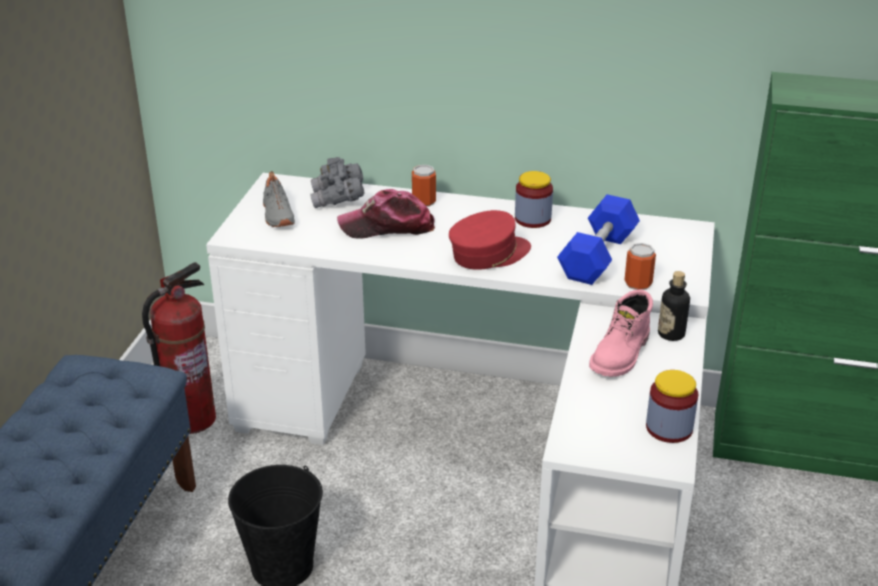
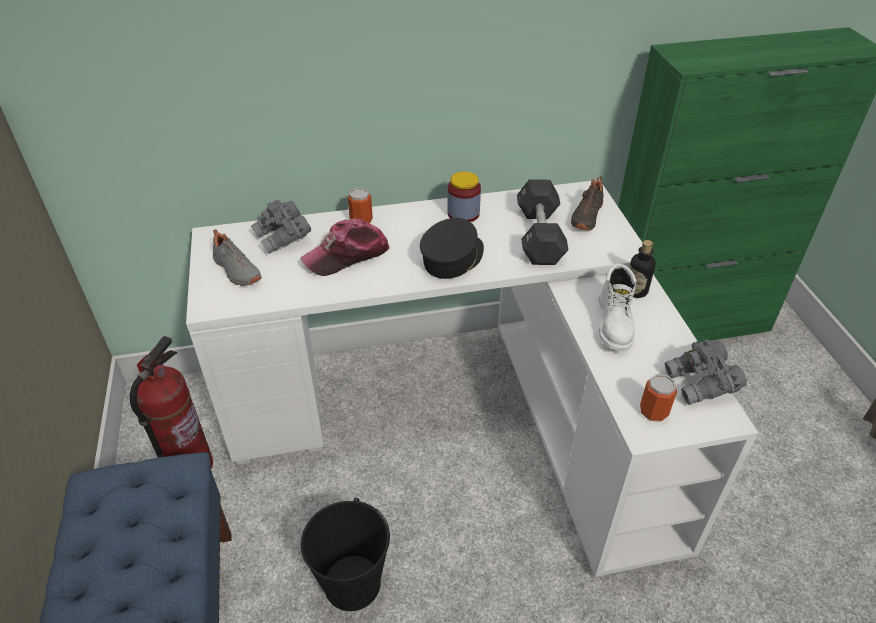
camera: 25 degrees left, 10 degrees up
red cap [449,210,531,270] -> black cap [420,218,484,279]
blue dumbbell [557,194,640,285] -> black dumbbell [517,179,569,265]
pink boot [589,289,653,377] -> white boot [599,264,637,351]
can [624,243,656,290] -> can moved to [640,374,677,422]
jar [646,370,698,443] -> grey binoculars [665,340,747,405]
none -> black shoe [571,177,604,231]

